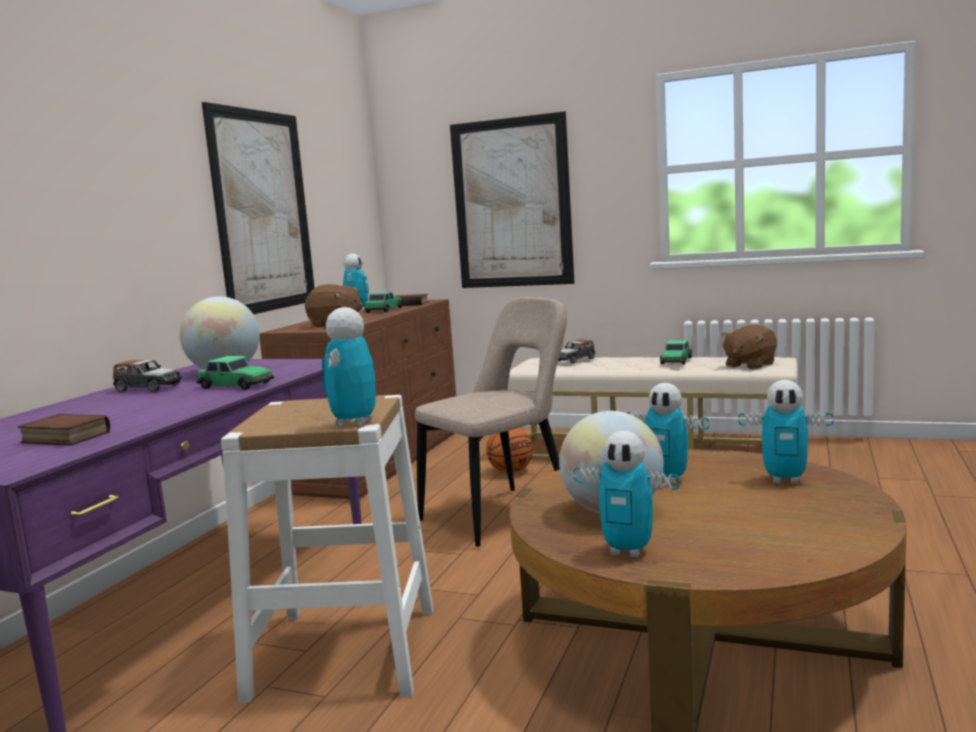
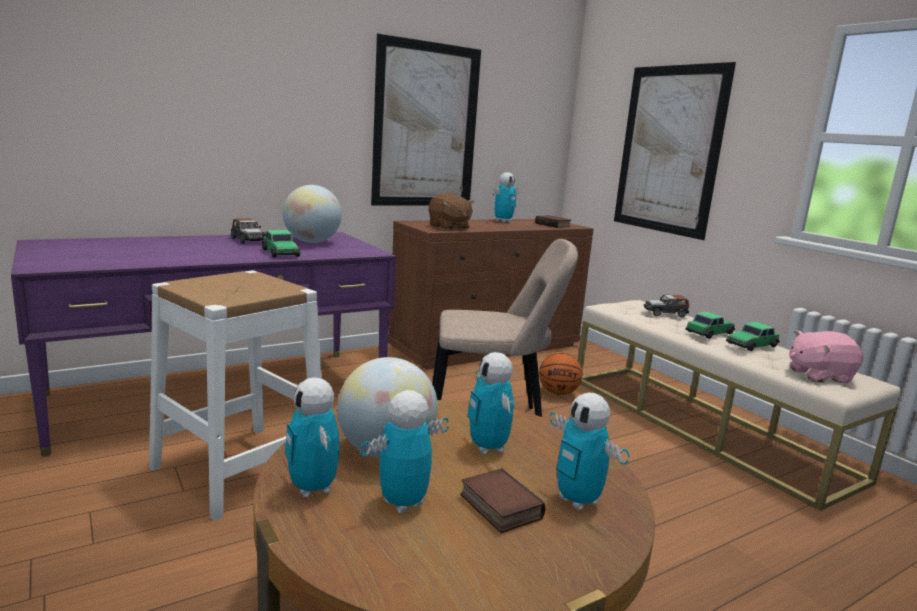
camera: 35 degrees right, 5 degrees up
book [18,414,110,446] -> book moved to [461,468,546,533]
toy robot [322,307,376,426] -> toy robot moved to [360,390,449,513]
toy car [364,292,403,313] -> toy car moved to [685,312,735,339]
brown plush toy [721,325,777,370] -> pink plush toy [789,330,863,383]

